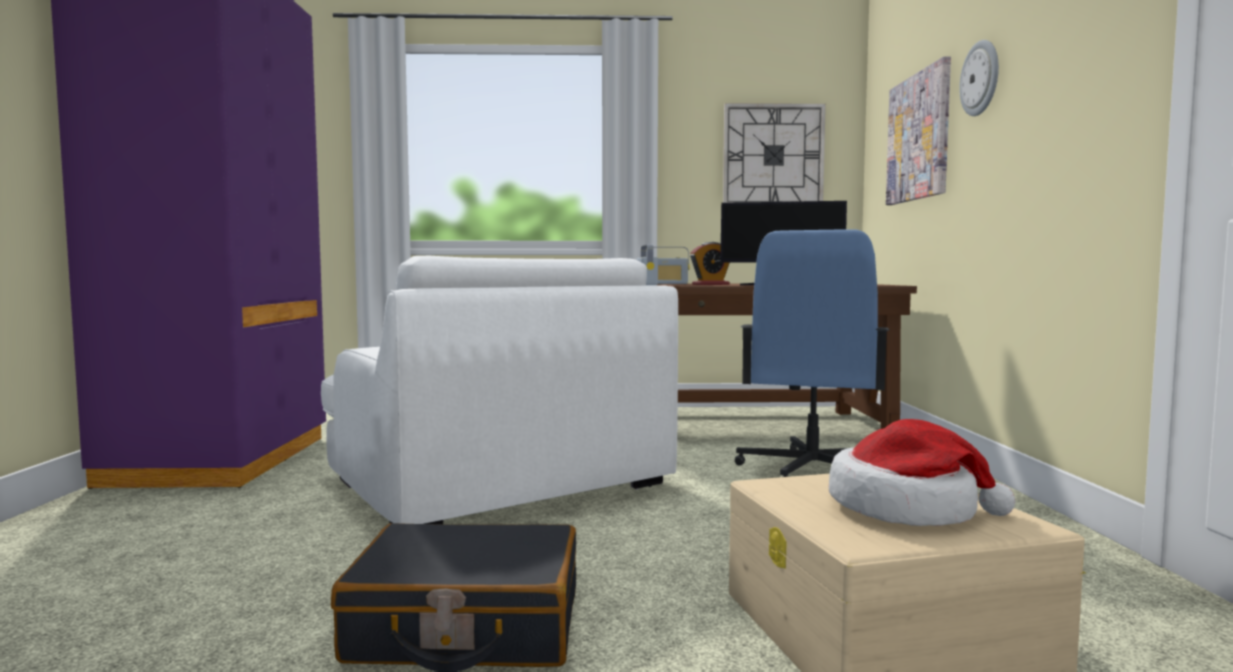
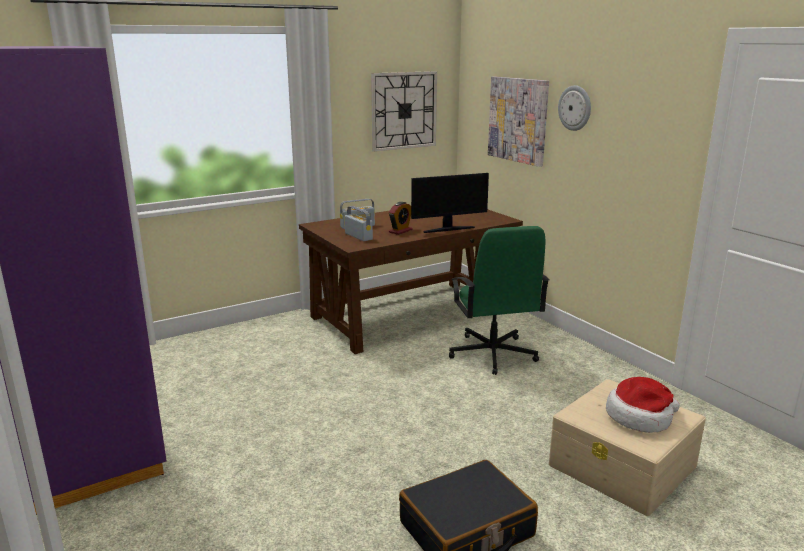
camera: 30 degrees left, 15 degrees up
white armchair [321,256,678,524] -> none
blue office chair [734,229,890,477] -> green office chair [449,226,550,375]

